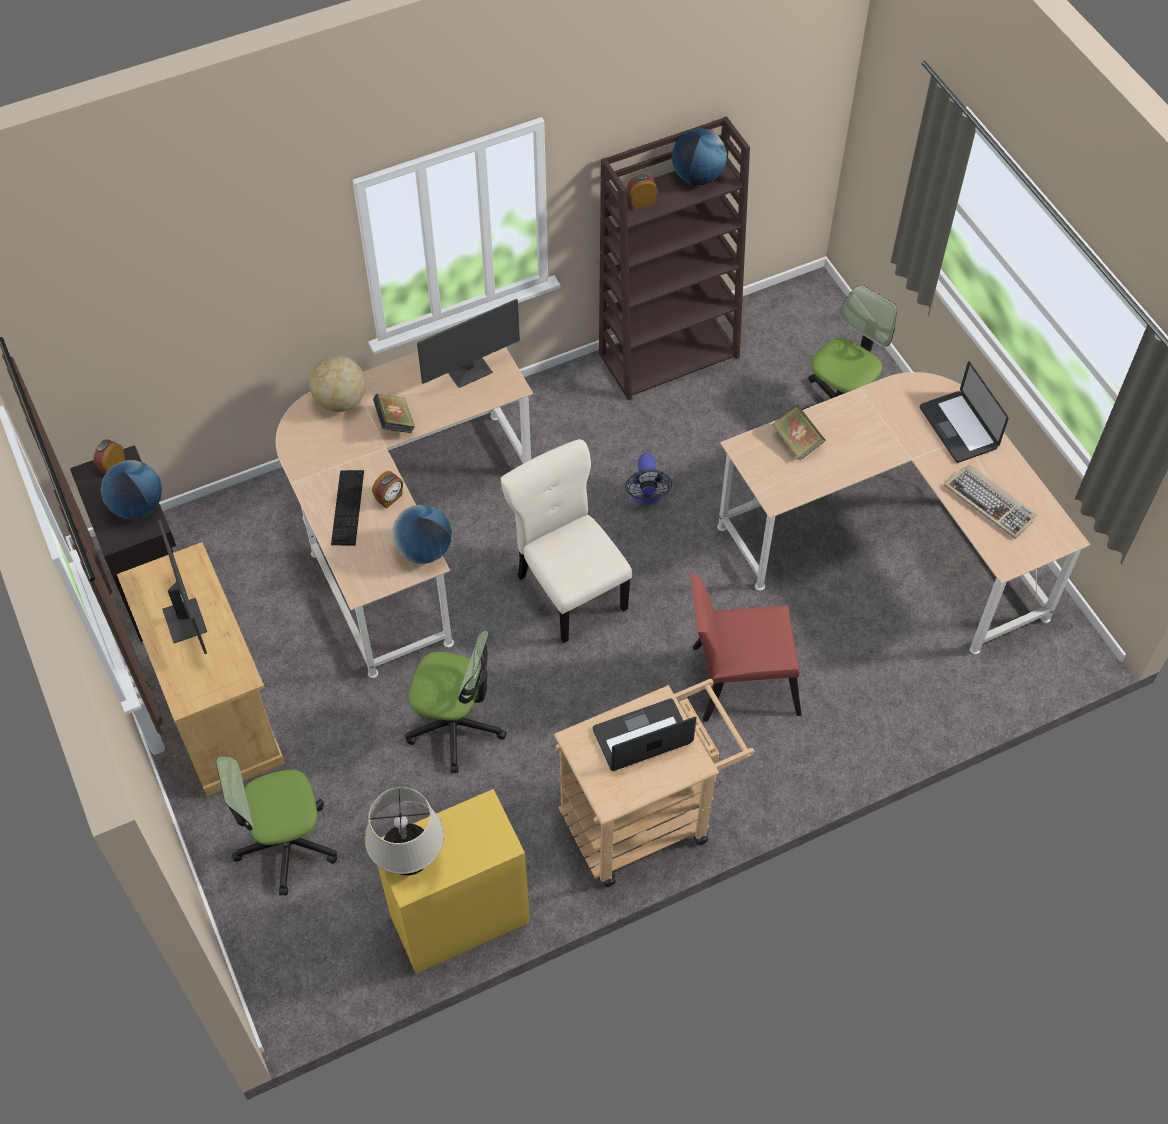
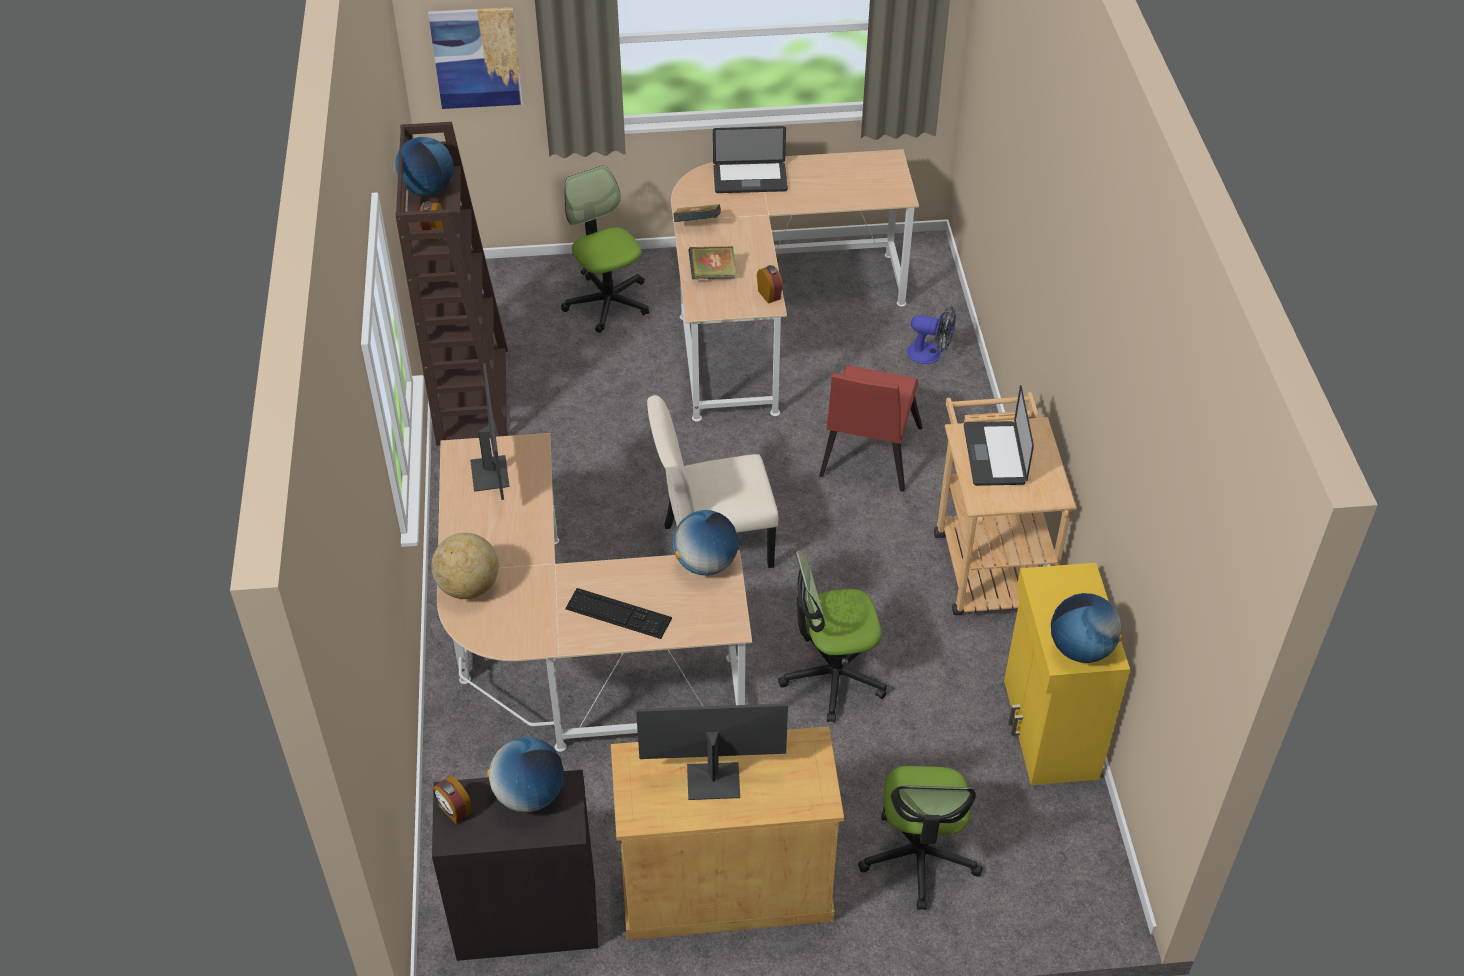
camera: 70 degrees left, 10 degrees down
beige table lamp [365,787,444,876] -> globe [1051,593,1122,663]
alarm clock [372,471,403,509] -> alarm clock moved to [757,265,783,304]
book [373,394,415,433] -> book moved to [673,204,721,222]
office chair [405,631,507,773] -> office chair turned 135 degrees counterclockwise [778,550,887,723]
fan [625,453,672,505] -> fan moved to [907,306,956,364]
keyboard [944,464,1037,539] -> none
none -> picture [428,7,523,109]

